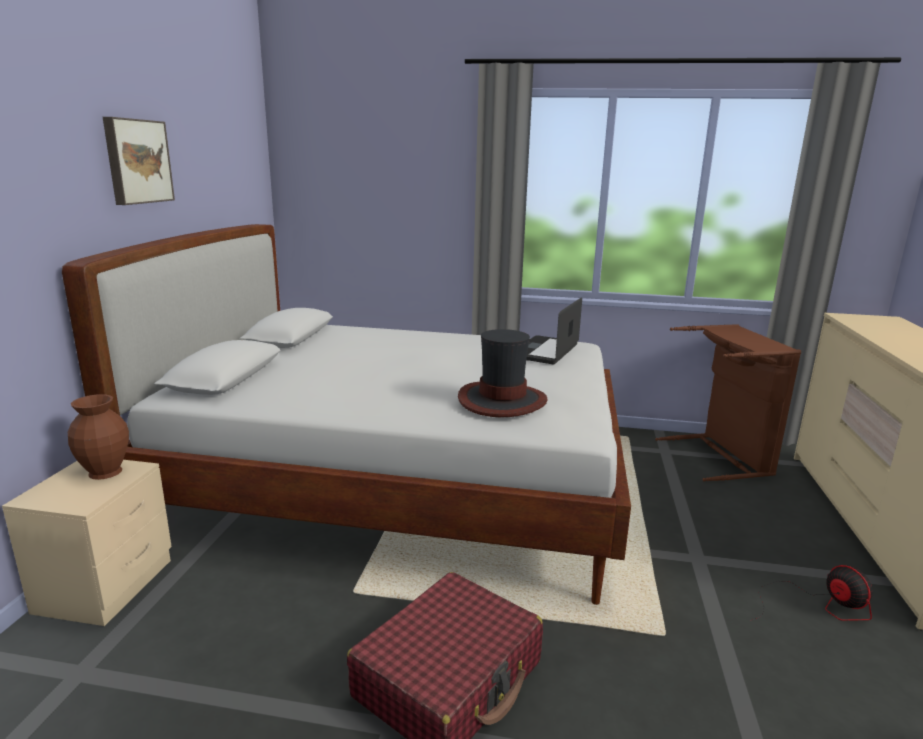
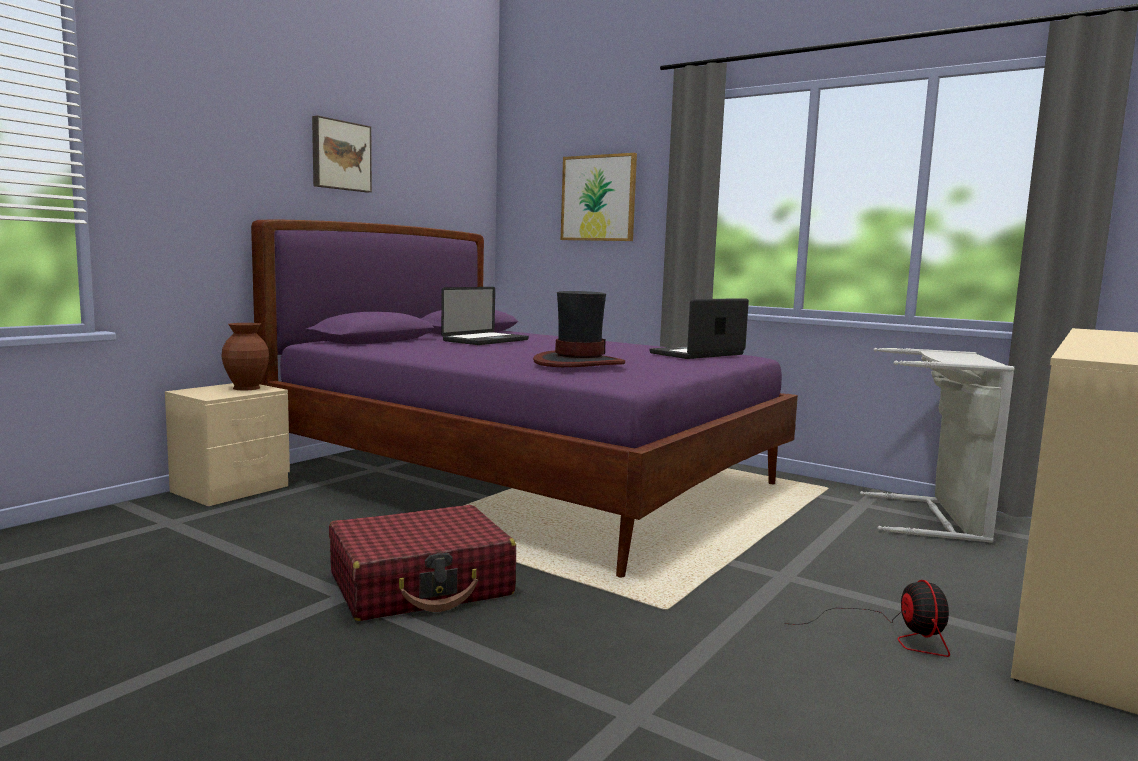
camera: 25 degrees right, 10 degrees down
white bed [62,224,631,605] -> purple bed [251,220,798,578]
brown laundry basket [655,324,801,481] -> grey laundry basket [860,348,1015,543]
none -> laptop [441,287,529,345]
none -> picture [561,153,637,241]

